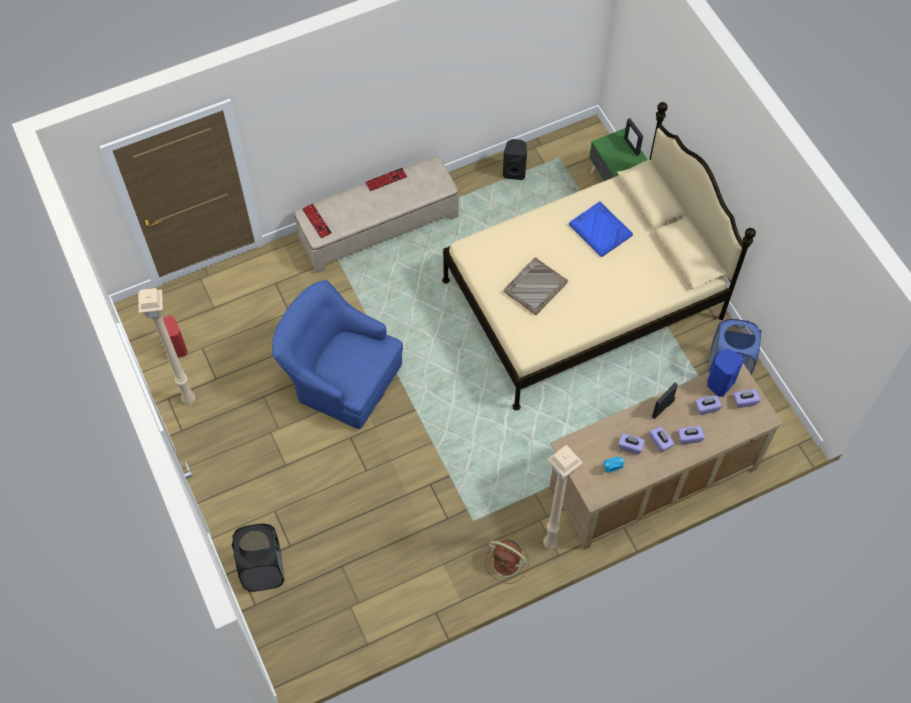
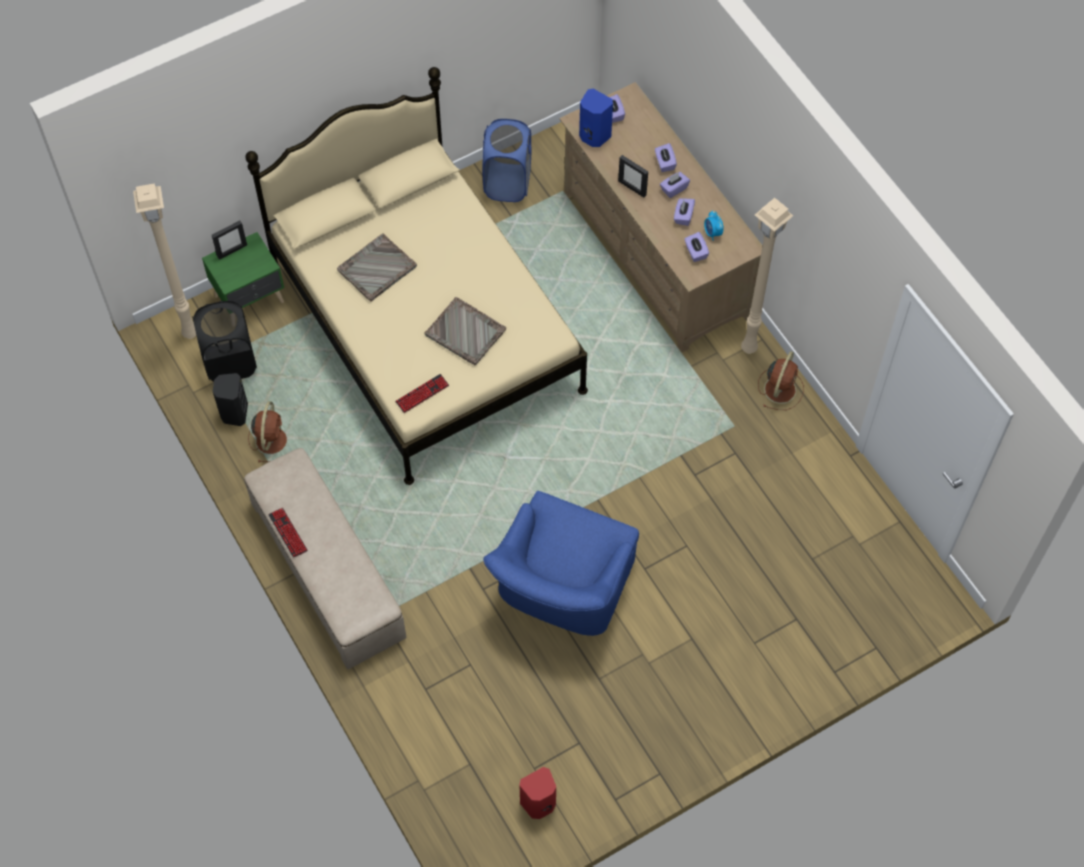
camera: 95 degrees left, 0 degrees up
beige floor lamp [138,288,195,404] -> beige floor lamp moved to [133,183,196,339]
black laundry basket [232,524,284,592] -> black laundry basket moved to [192,301,257,382]
keyboard [302,203,332,238] -> keyboard moved to [395,374,449,413]
blue tray [569,201,633,257] -> grey tray [337,233,417,302]
purple tissue box [695,395,722,415] -> purple tissue box moved to [685,232,709,262]
none -> brown fan [248,401,287,462]

